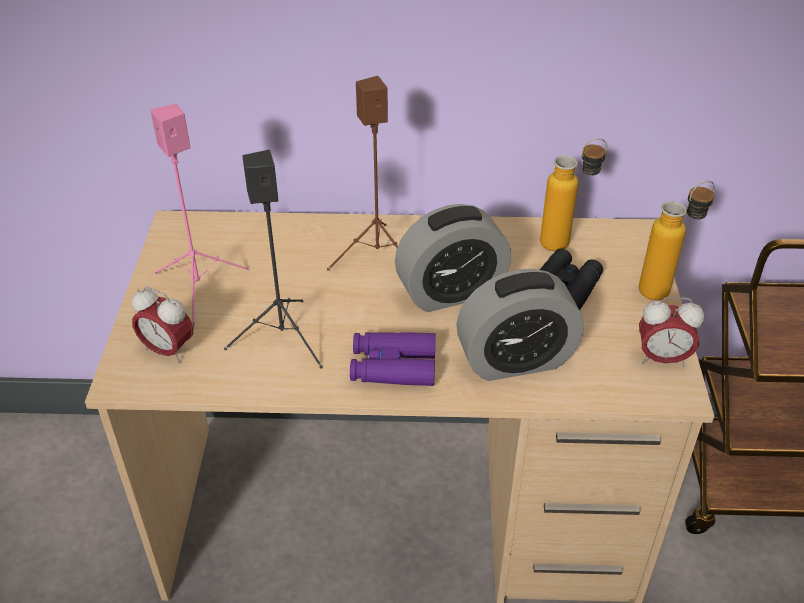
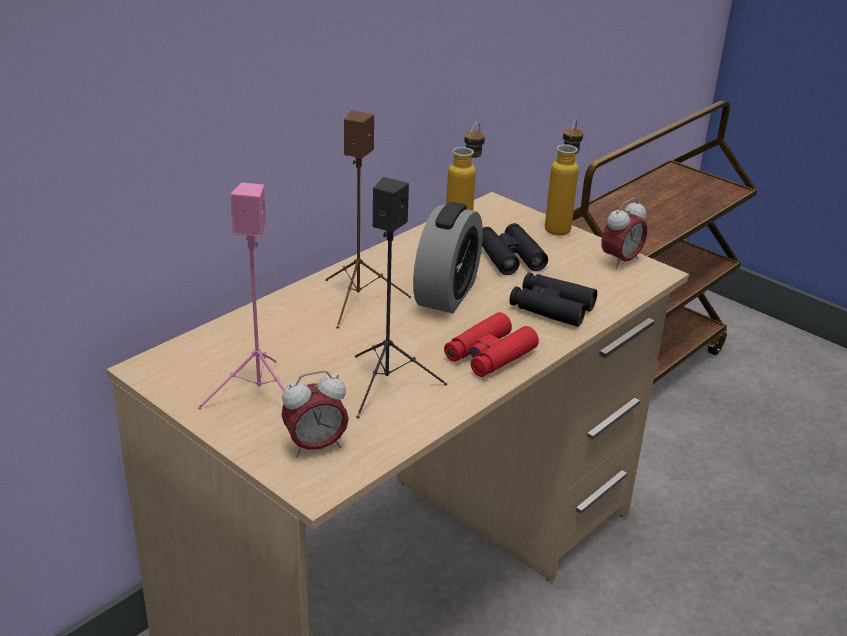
camera: 50 degrees left, 10 degrees down
purple binoculars [350,332,436,386] -> red binoculars [444,312,539,377]
alarm clock [456,269,584,381] -> black binoculars [509,272,597,327]

